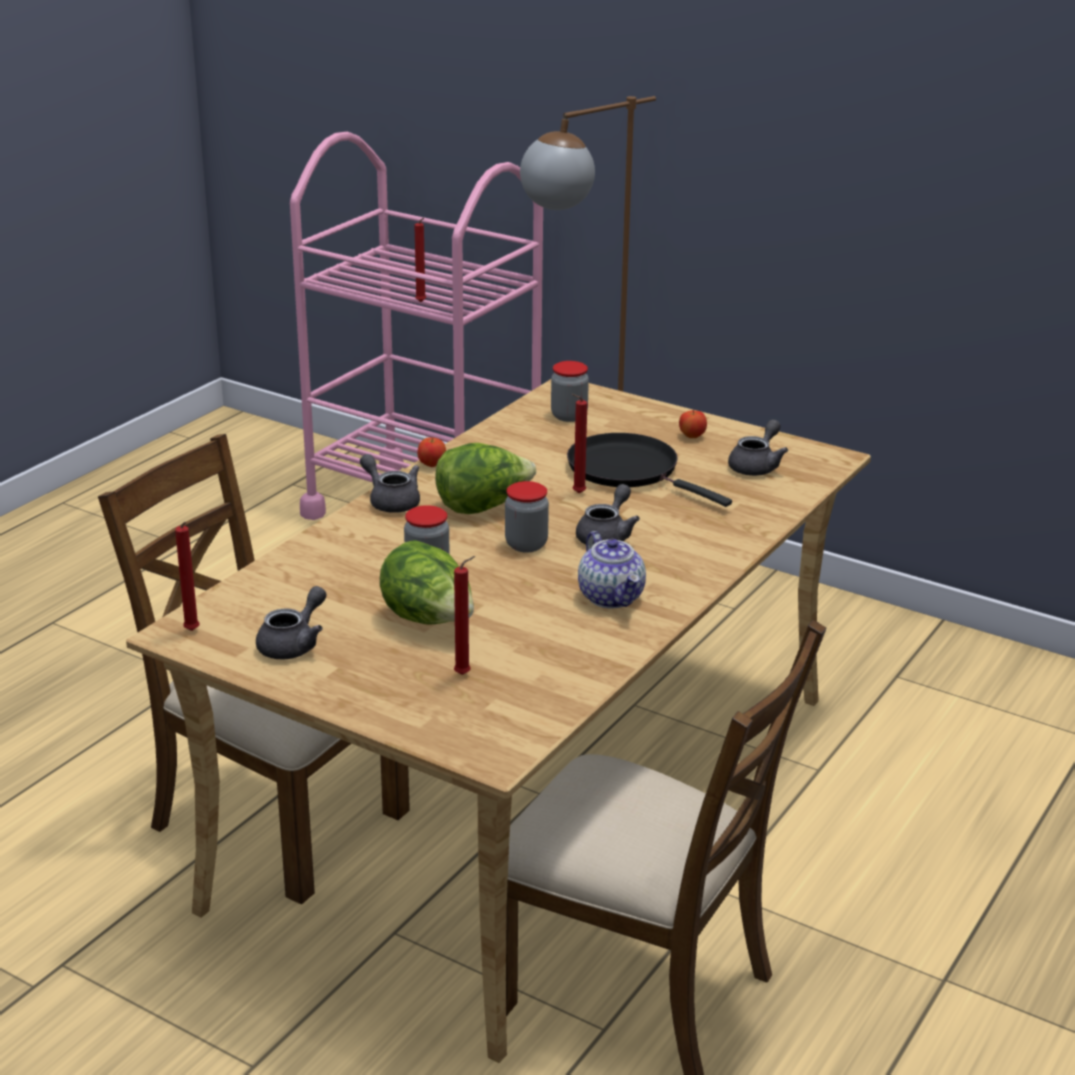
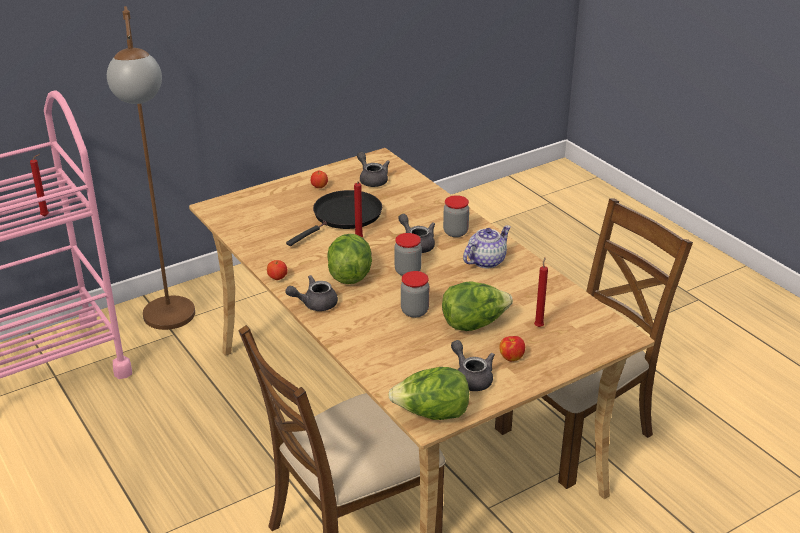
camera: 65 degrees left, 5 degrees up
red candle [175,522,199,631] -> lettuce [388,367,469,420]
jar [551,361,589,422] -> jar moved to [443,195,469,237]
black frying pan [567,433,732,507] -> black frying pan turned 150 degrees clockwise [286,190,382,246]
teapot [578,531,646,609] -> teapot turned 45 degrees counterclockwise [463,225,511,268]
none -> apple [499,336,525,361]

